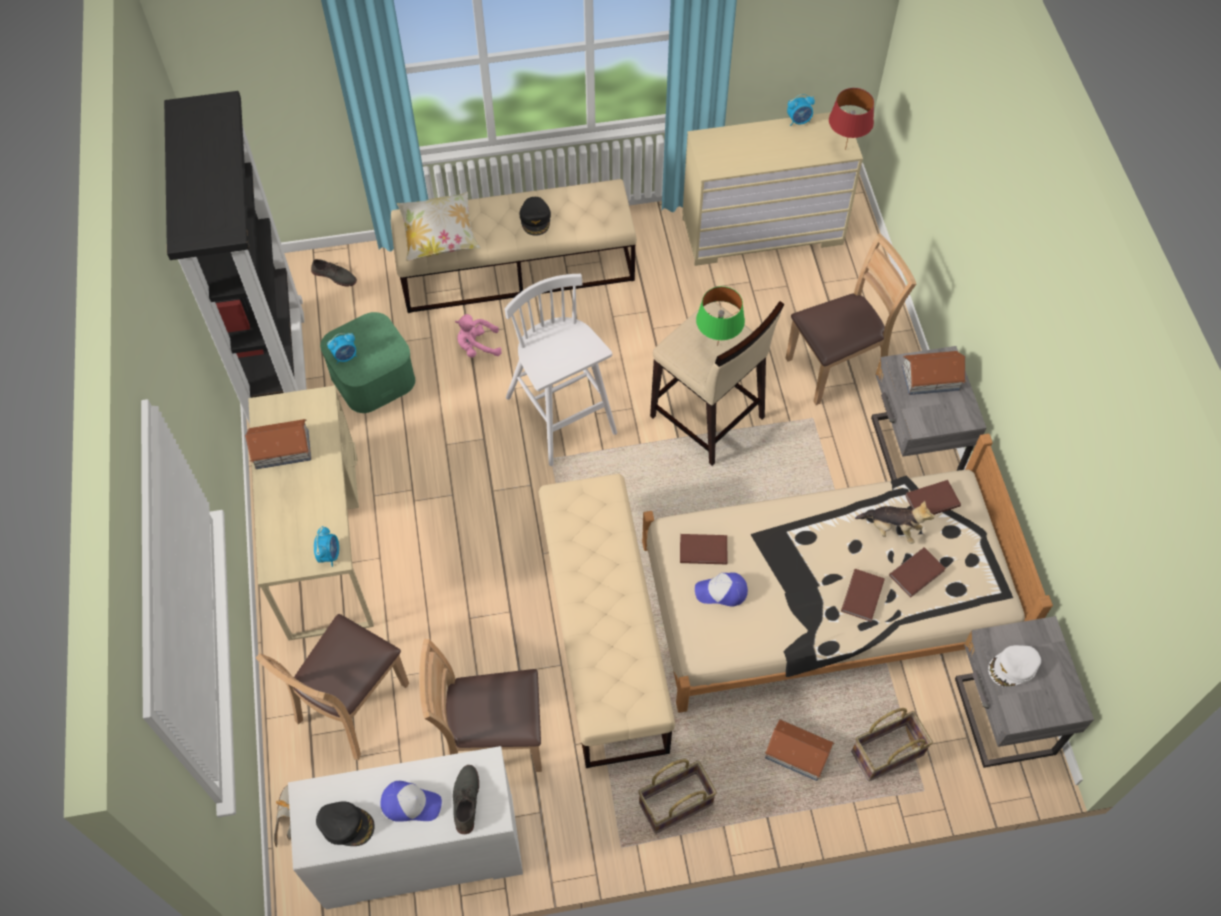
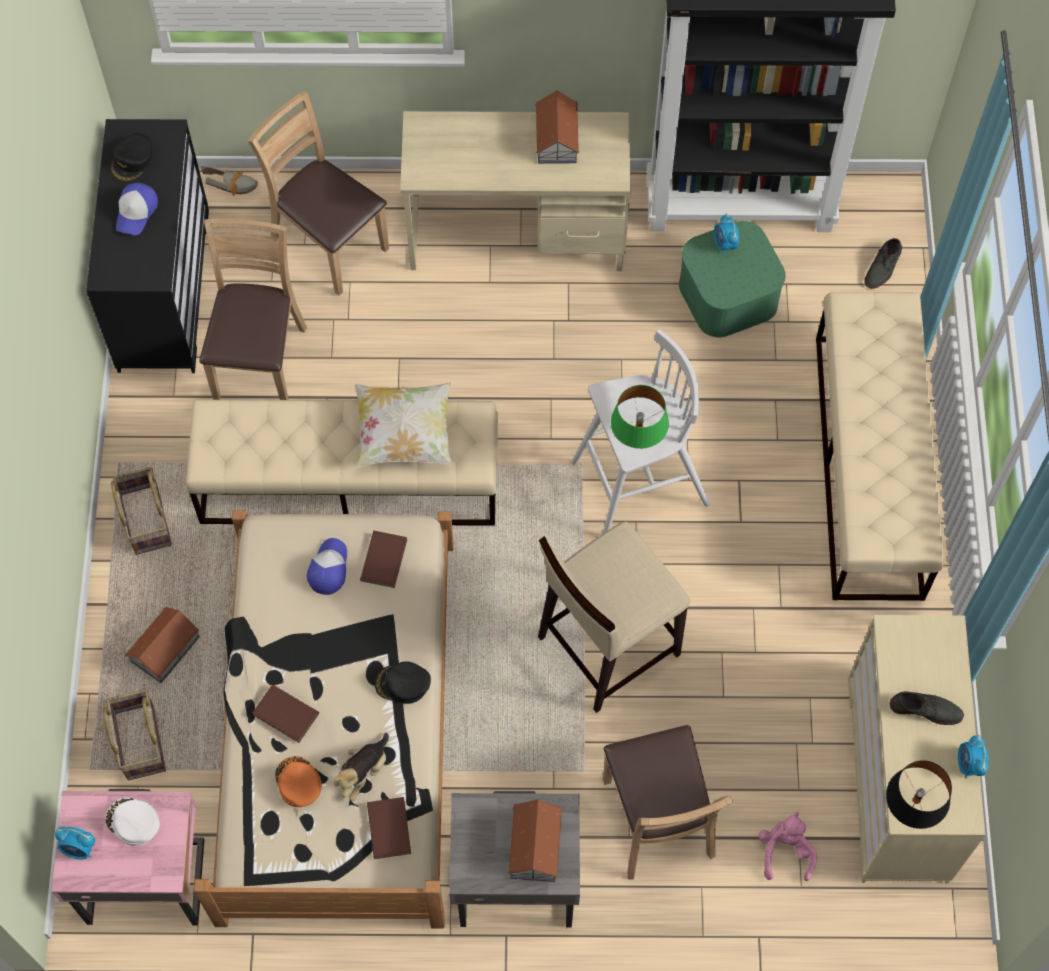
camera: 100 degrees right, 5 degrees up
white dresser [288,746,523,909] -> black dresser [86,119,209,373]
alarm clock [314,526,339,567] -> alarm clock moved to [55,827,95,859]
pillow [397,192,481,261] -> pillow moved to [355,382,452,468]
grey shoe [453,765,479,834] -> grey shoe moved to [890,691,964,725]
pink plush toy [455,314,502,358] -> pink plush toy moved to [758,812,817,881]
black cap [520,197,551,236] -> black cap moved to [375,661,431,704]
green table lamp [696,286,745,346] -> green table lamp moved to [611,385,669,449]
red table lamp [829,88,874,150] -> black table lamp [886,760,952,829]
brown book [889,547,946,597] -> orange cap [275,756,322,807]
grey nightstand [955,616,1094,768] -> pink nightstand [52,789,204,925]
white cap [988,645,1041,687] -> white cap turned 45 degrees counterclockwise [105,798,160,846]

